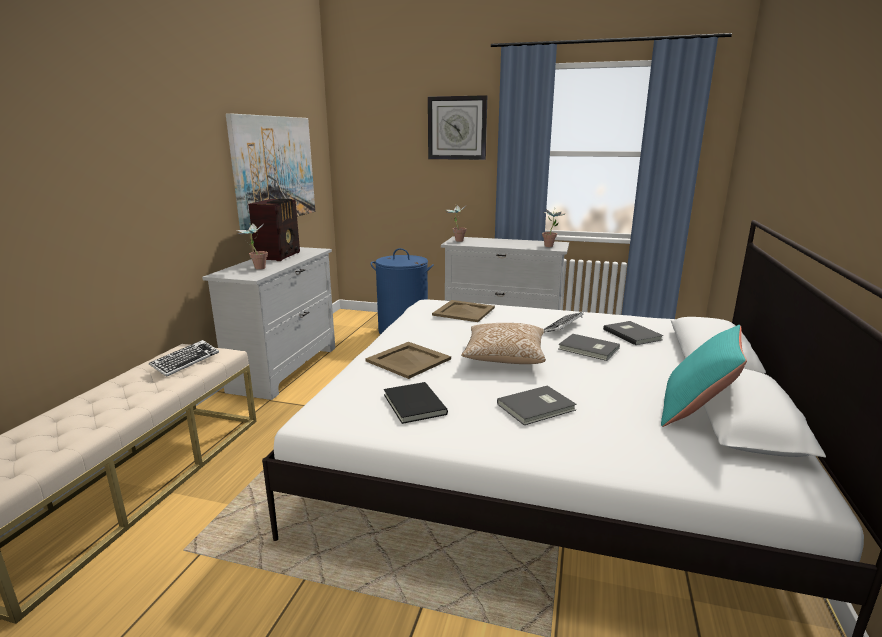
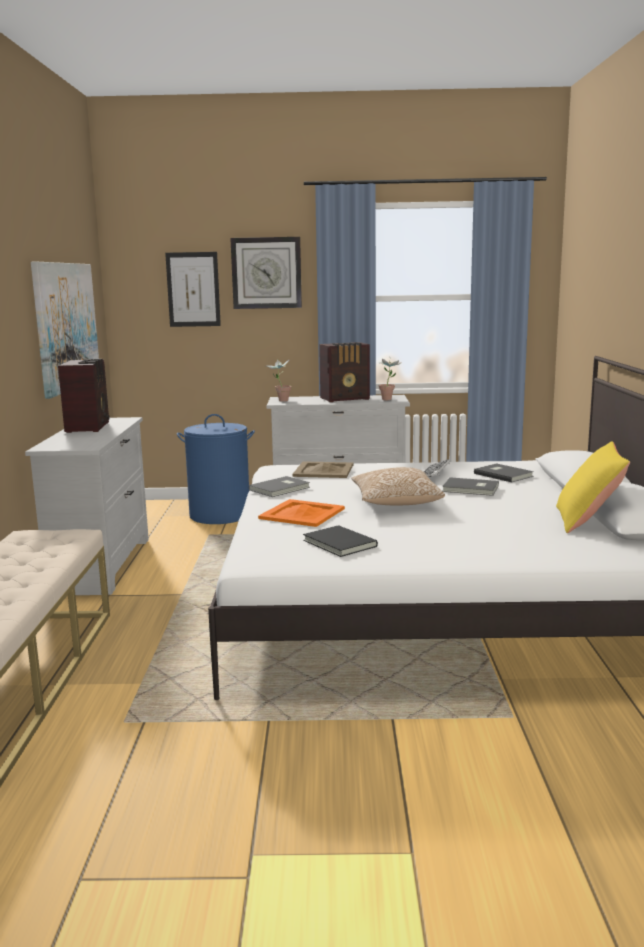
camera: 15 degrees left, 5 degrees down
keyboard [149,340,219,377] -> none
potted plant [236,223,268,270] -> none
beige tray [365,342,451,379] -> orange tray [258,499,345,527]
grey book [497,386,577,425] -> grey book moved to [249,476,310,497]
turquoise pillow [661,325,747,427] -> yellow pillow [556,441,630,533]
none -> picture [165,252,221,327]
none -> radio [319,342,370,402]

